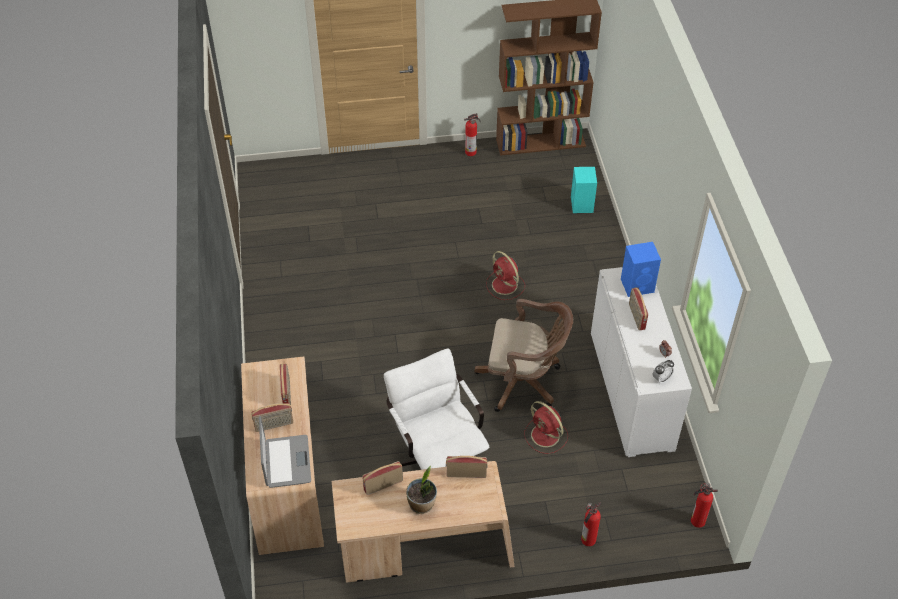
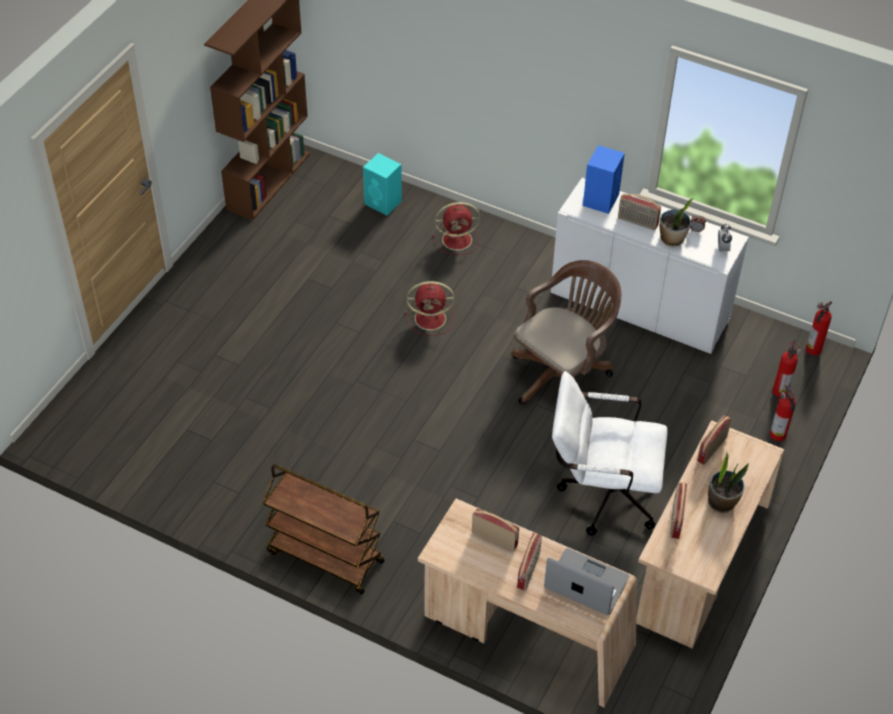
camera: 55 degrees left, 0 degrees up
fire extinguisher [464,113,481,156] -> fire extinguisher moved to [772,340,801,398]
red fan [524,401,568,454] -> red fan moved to [433,202,480,255]
none -> brown cart [263,464,385,595]
none -> potted plant [660,198,694,247]

